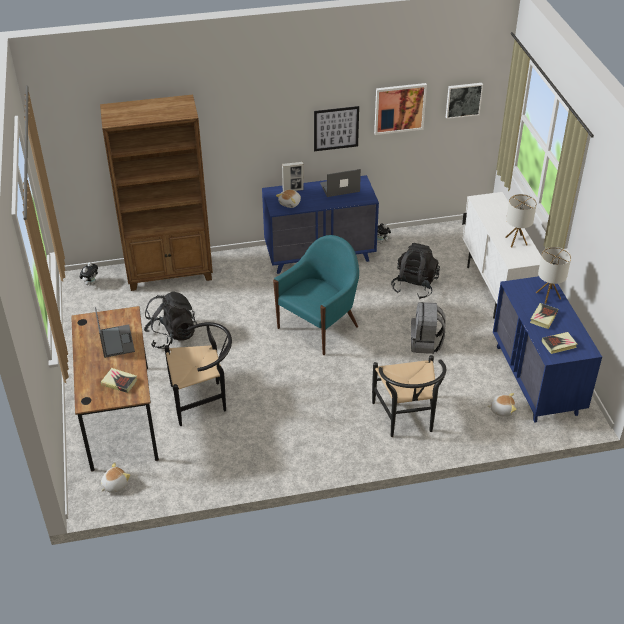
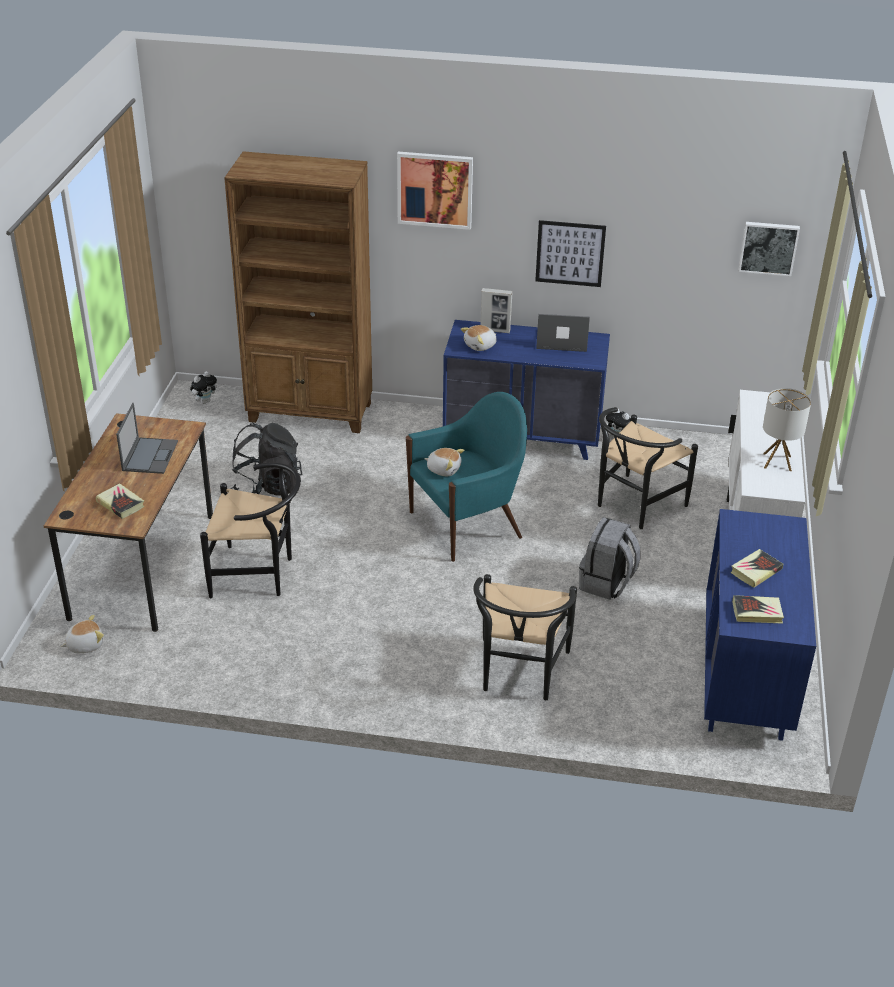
camera: 20 degrees right, 5 degrees down
picture [374,83,427,135] -> picture moved to [397,152,473,230]
black backpack [391,243,440,299] -> black chair [598,407,698,529]
plush toy [487,393,517,417] -> plush toy moved to [424,448,464,476]
table lamp [536,247,571,304] -> none

